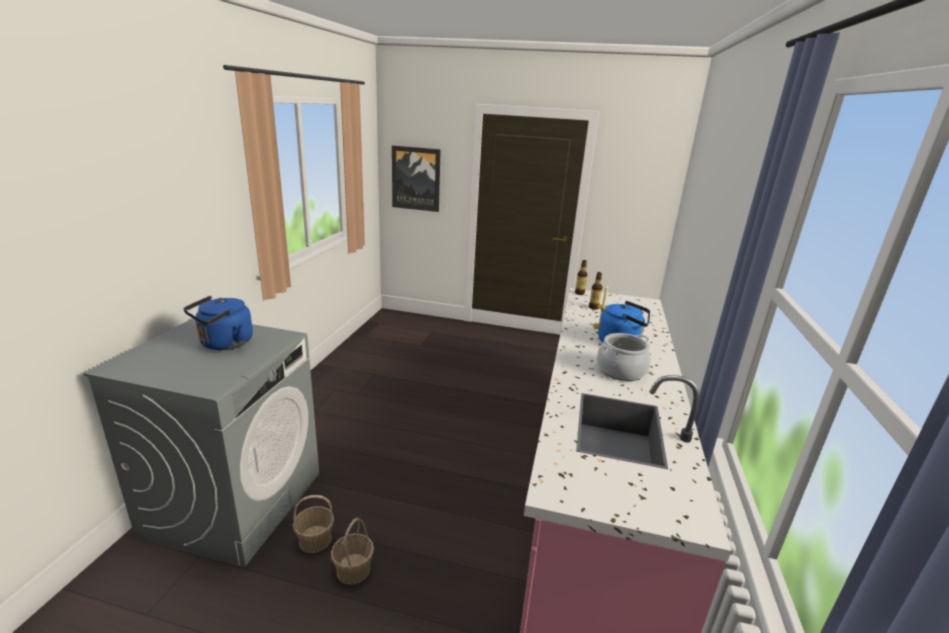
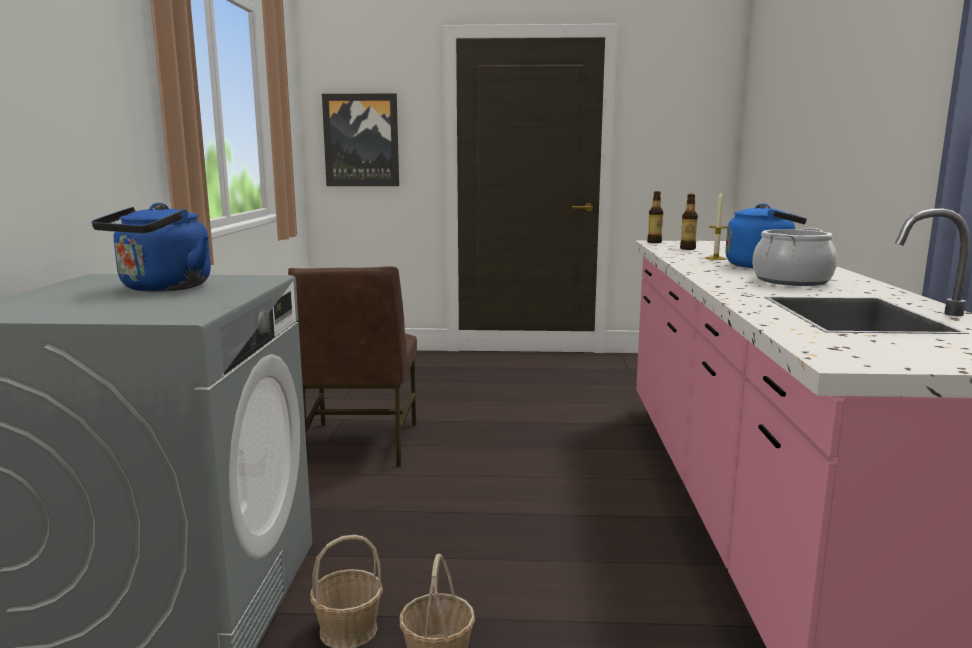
camera: 10 degrees left, 10 degrees down
none -> brown chair [288,266,417,467]

